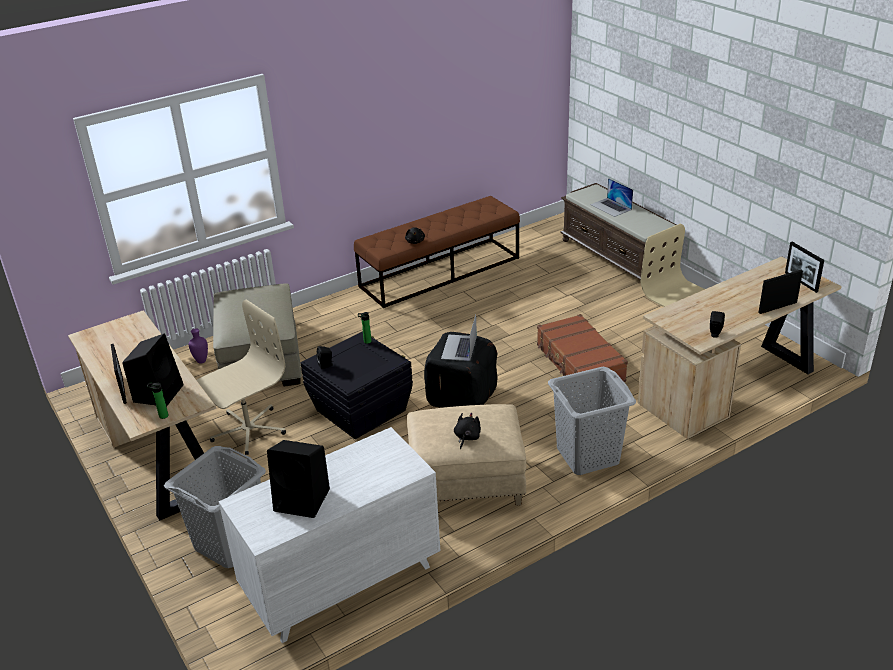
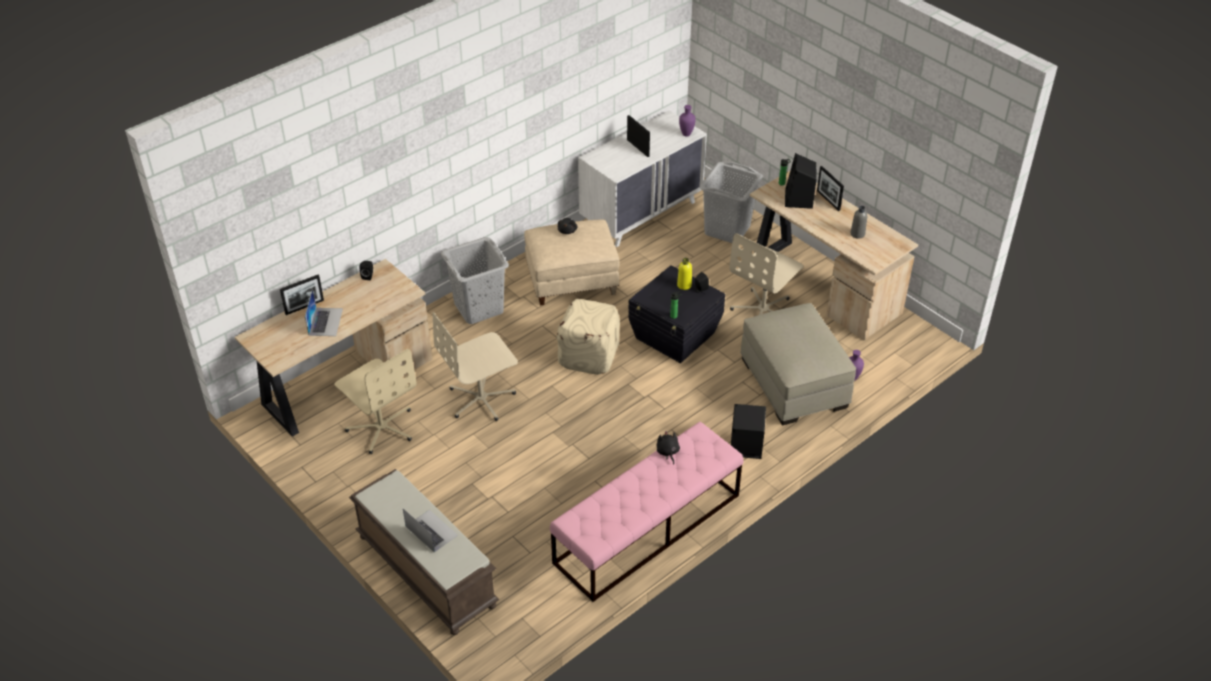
camera: 170 degrees right, 10 degrees up
black speaker [267,440,330,518] -> black speaker moved to [731,404,766,459]
brown bench [354,196,520,308] -> pink bench [550,422,743,602]
black ottoman [424,332,497,408] -> beige ottoman [557,299,620,375]
laptop [441,315,477,361] -> laptop moved to [305,289,343,336]
brown suitcase [537,314,628,384] -> beige office chair [433,312,518,421]
picture frame [785,242,824,293] -> picture frame moved to [627,115,650,157]
none -> yellow bottle [677,258,692,290]
none -> purple vase [679,105,696,137]
none -> grey bottle [851,206,867,239]

